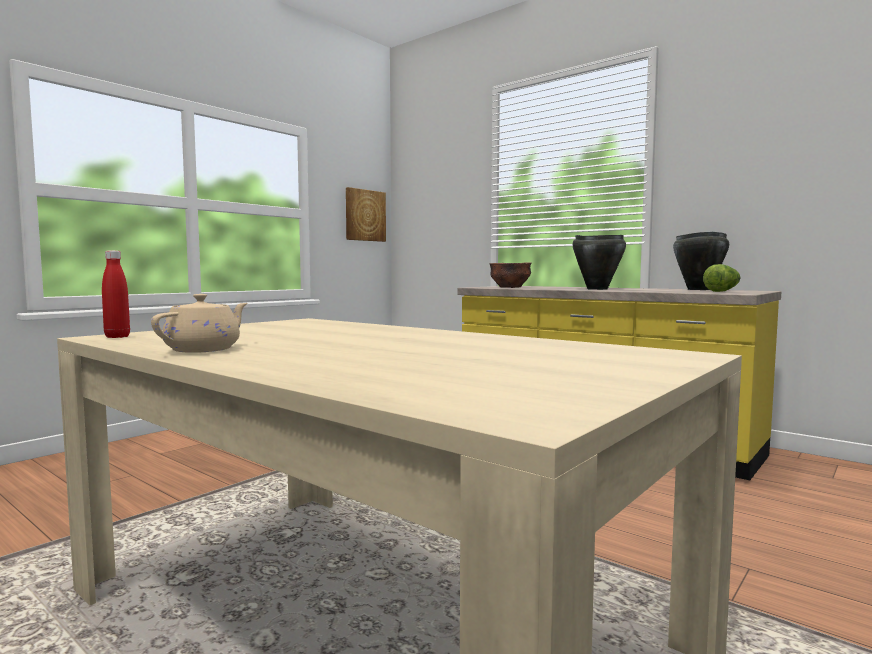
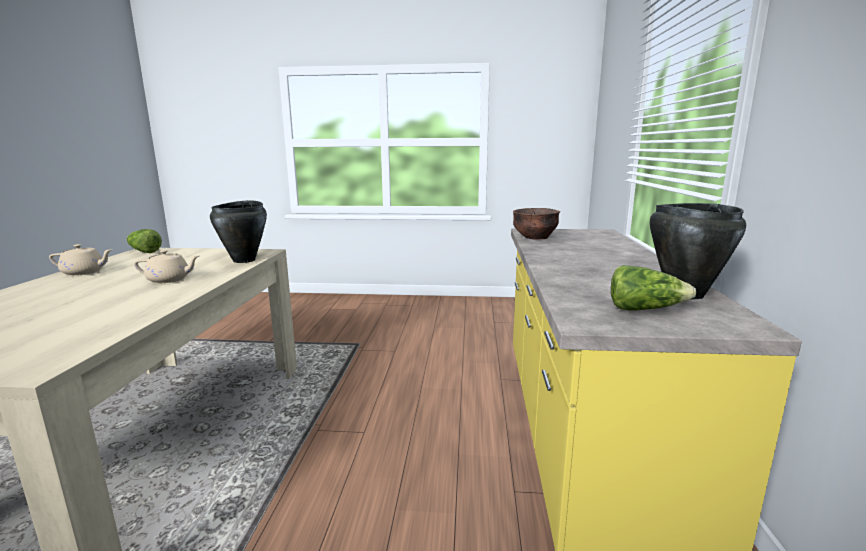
camera: 55 degrees right, 10 degrees up
red bottle [102,251,130,338] -> lettuce [127,229,162,253]
picture [346,187,386,242] -> none
black cooking pot [572,235,626,290] -> black cooking pot moved to [210,200,267,263]
none -> beige teapot [134,250,200,283]

